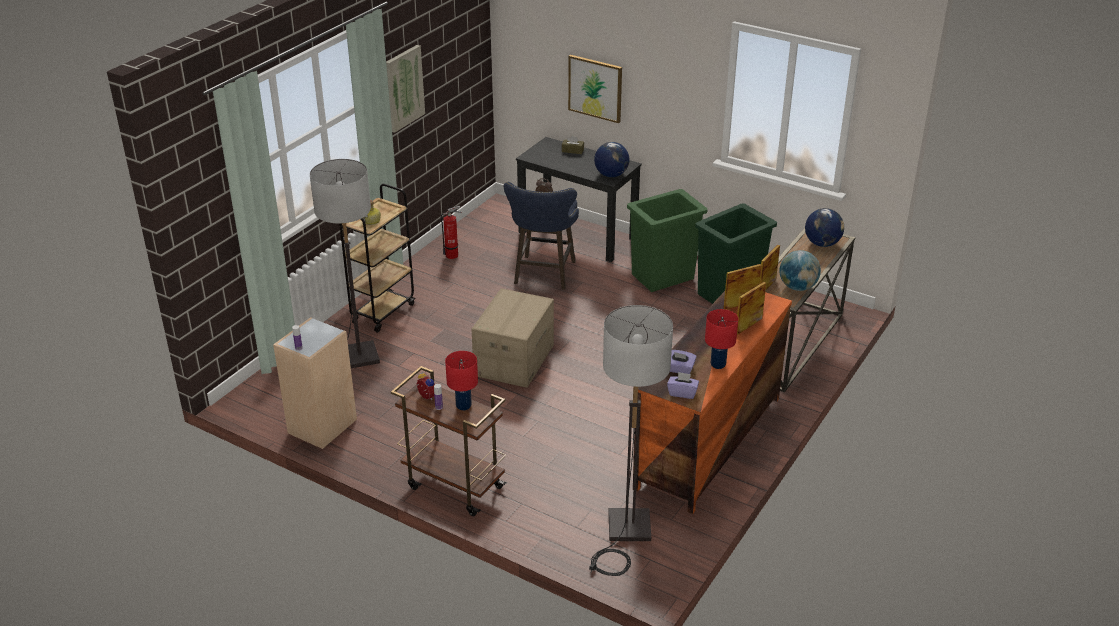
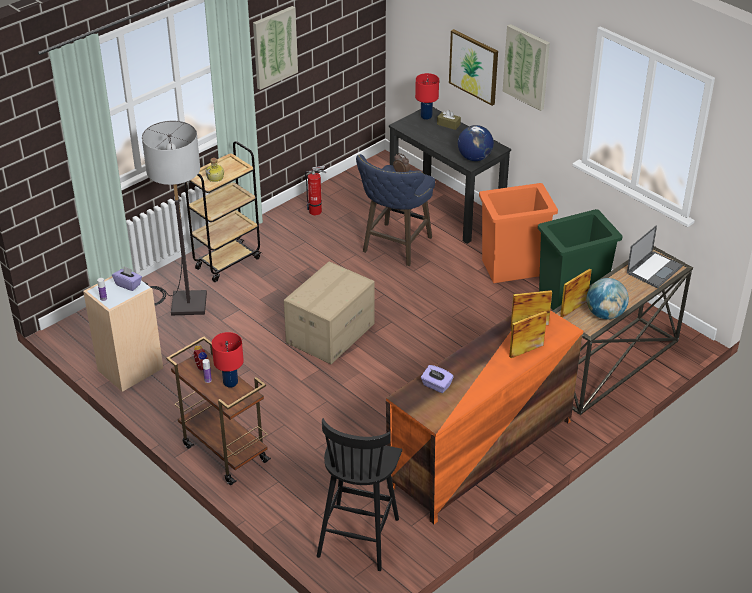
camera: 15 degrees right, 5 degrees up
floor lamp [589,305,673,576] -> black stool [317,418,402,571]
green trash can [627,189,708,292] -> orange trash can [479,183,558,283]
purple tissue box [667,372,699,399] -> purple tissue box moved to [112,266,142,291]
red table lamp [705,309,738,369] -> red table lamp moved to [415,73,439,120]
globe [805,208,844,247] -> laptop [627,225,683,289]
none -> picture [502,24,550,111]

